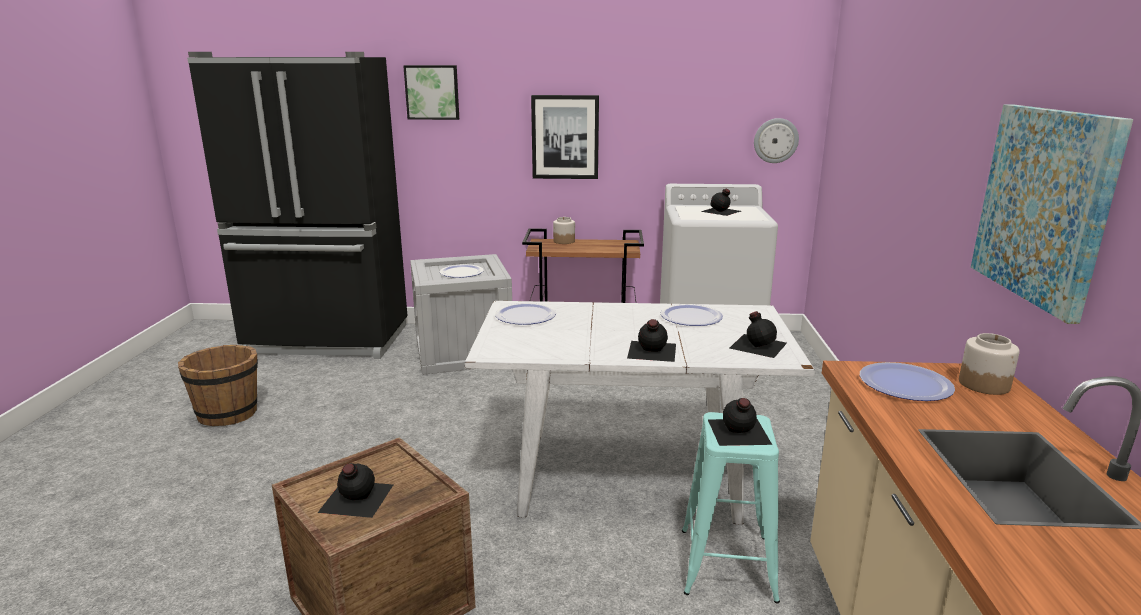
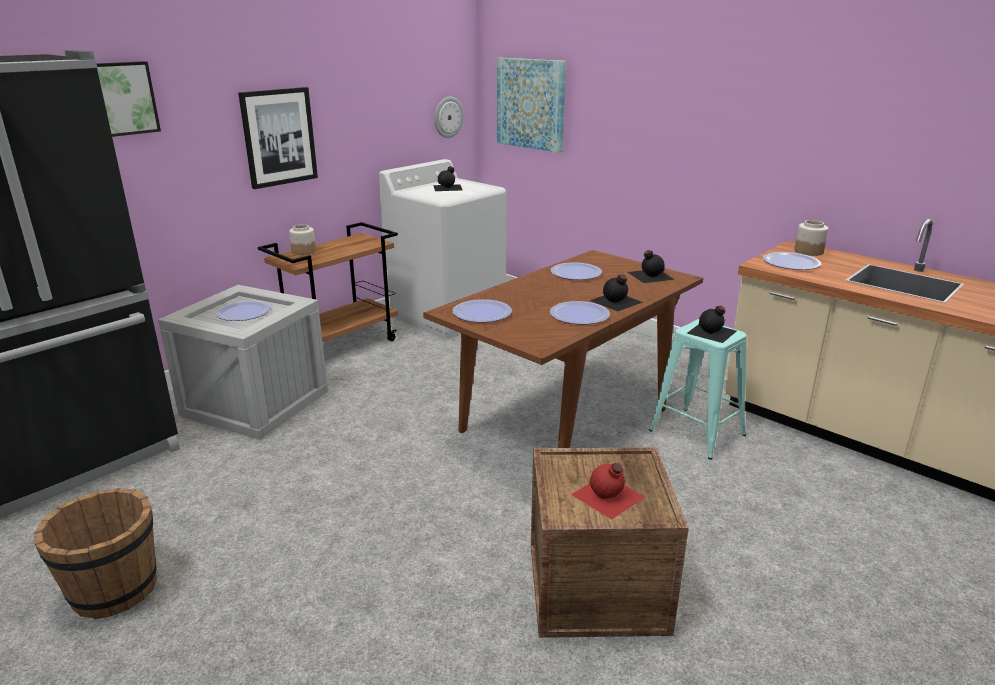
camera: 50 degrees left, 5 degrees up
black bottle [318,463,393,518] -> red bottle [571,463,645,520]
white dining table [465,301,815,525] -> brown dining table [423,250,703,448]
picture [971,104,1133,324] -> picture moved to [497,58,566,153]
none -> plate [550,301,610,325]

